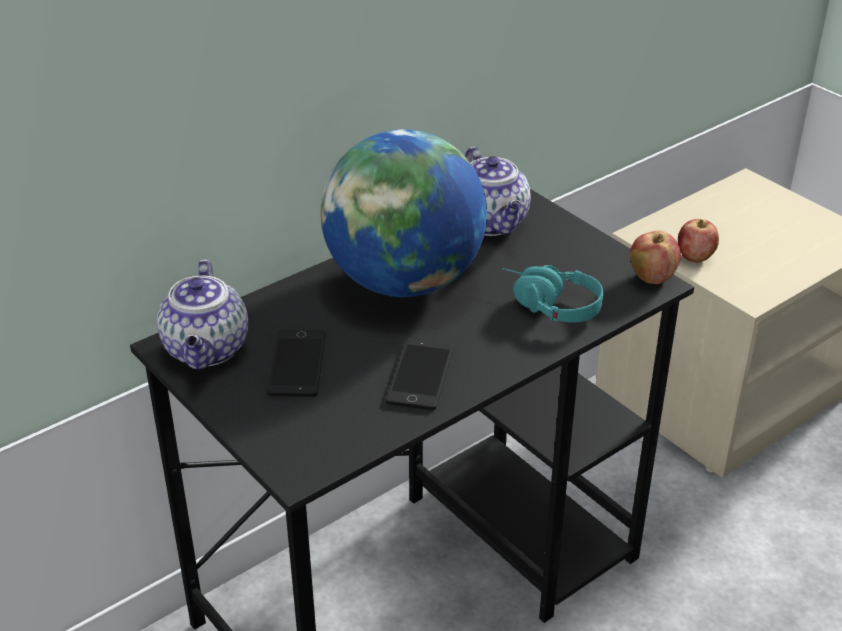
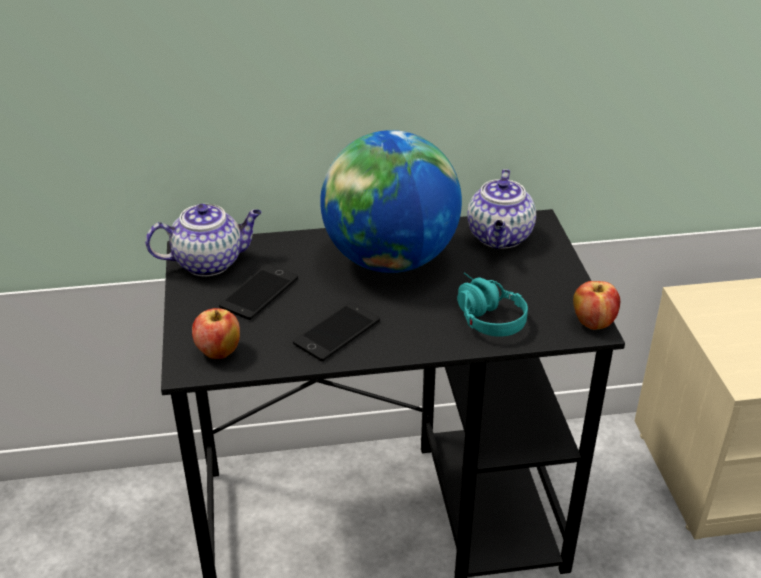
camera: 30 degrees right, 0 degrees up
teapot [157,260,248,370] -> teapot turned 135 degrees counterclockwise [145,204,262,276]
apple [678,219,719,263] -> apple moved to [192,308,240,359]

